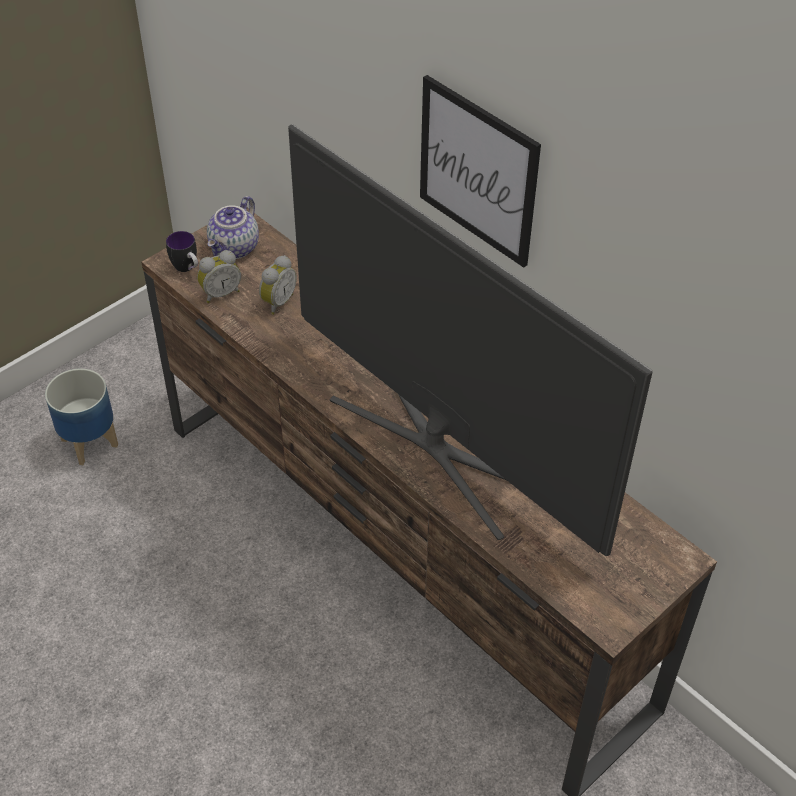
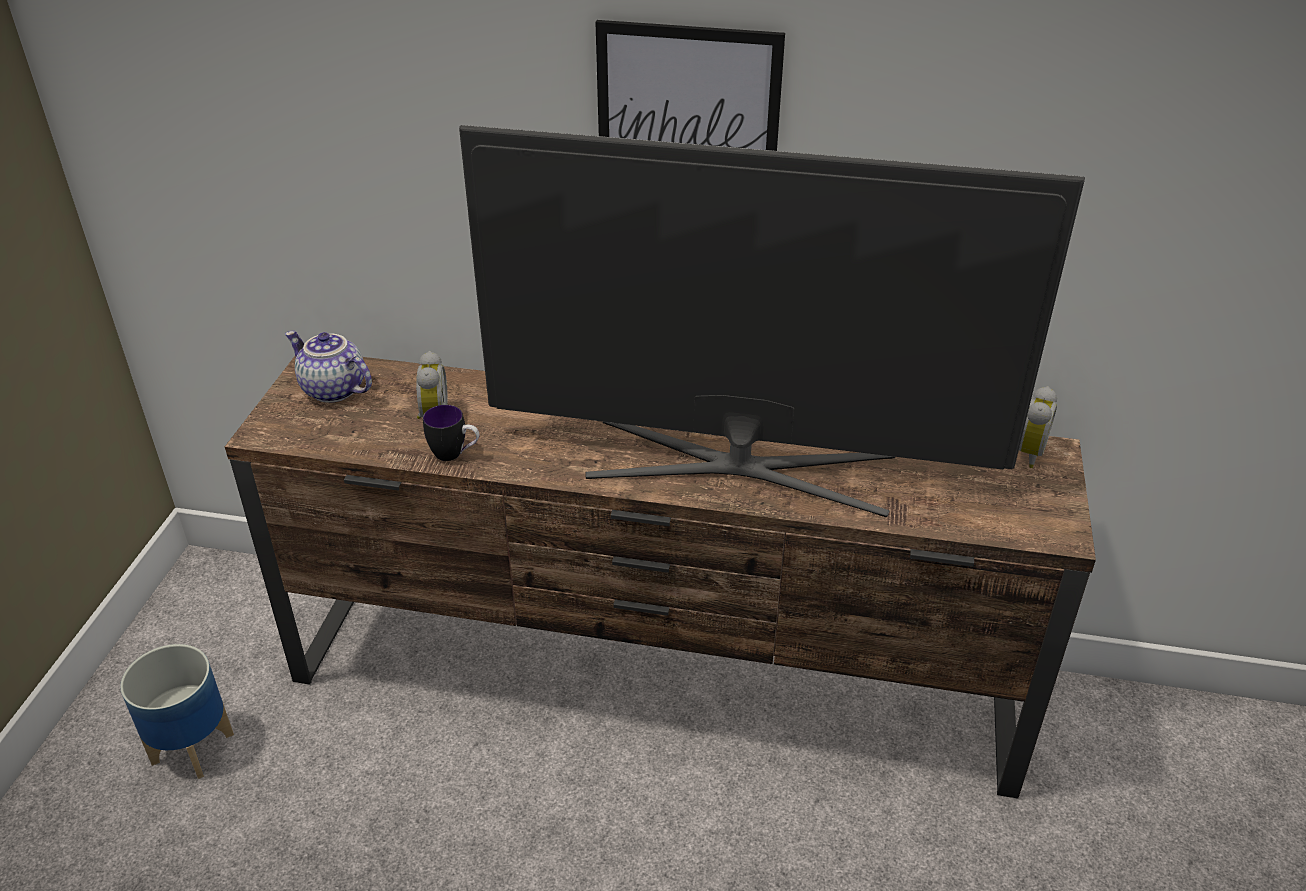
camera: 35 degrees left, 10 degrees down
mug [166,231,198,272] -> mug moved to [423,405,479,461]
alarm clock [197,250,241,303] -> alarm clock moved to [1019,386,1057,468]
teapot [207,196,259,259] -> teapot turned 135 degrees clockwise [285,331,372,403]

